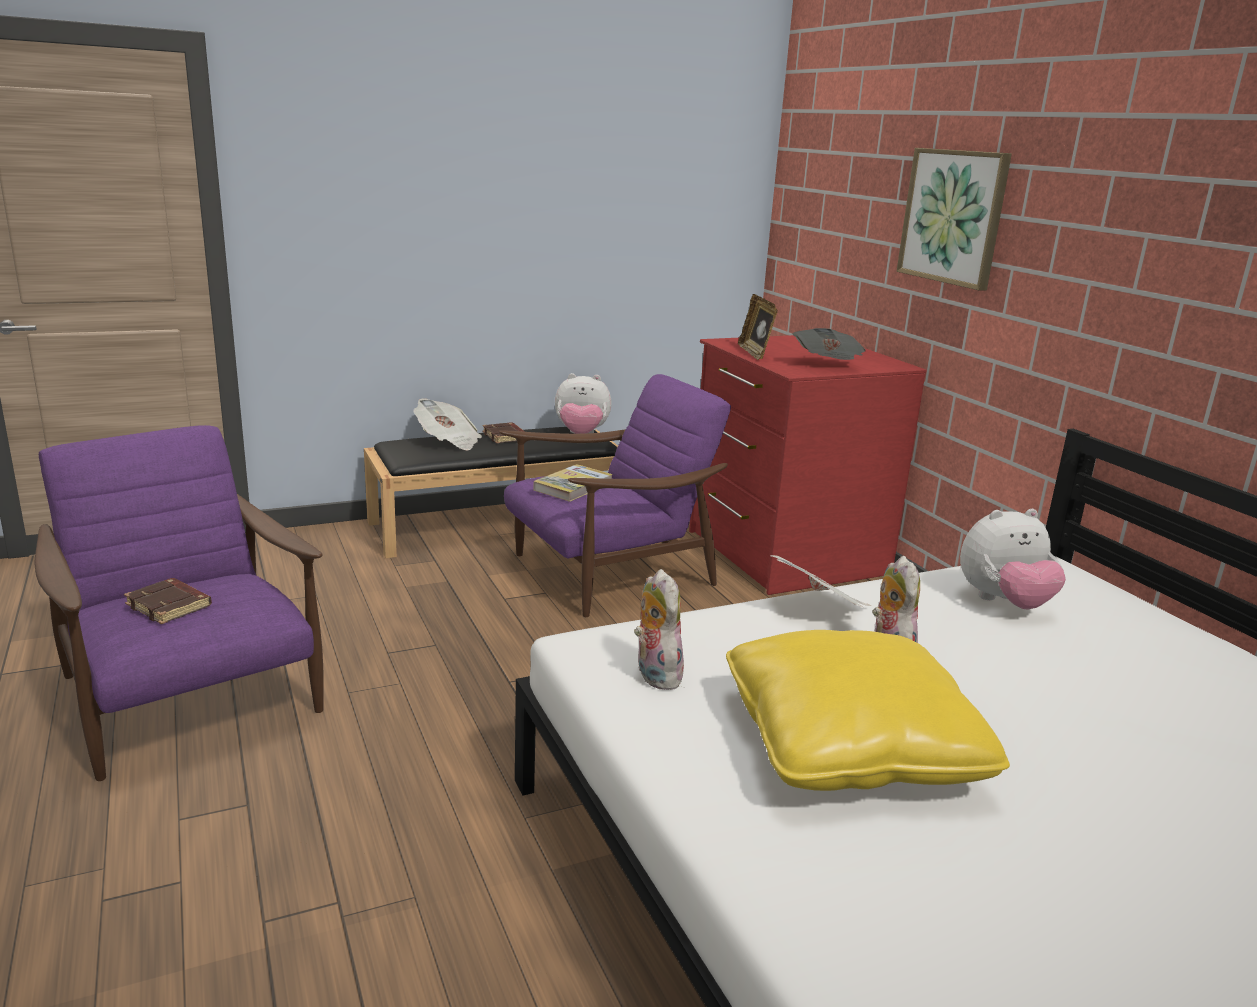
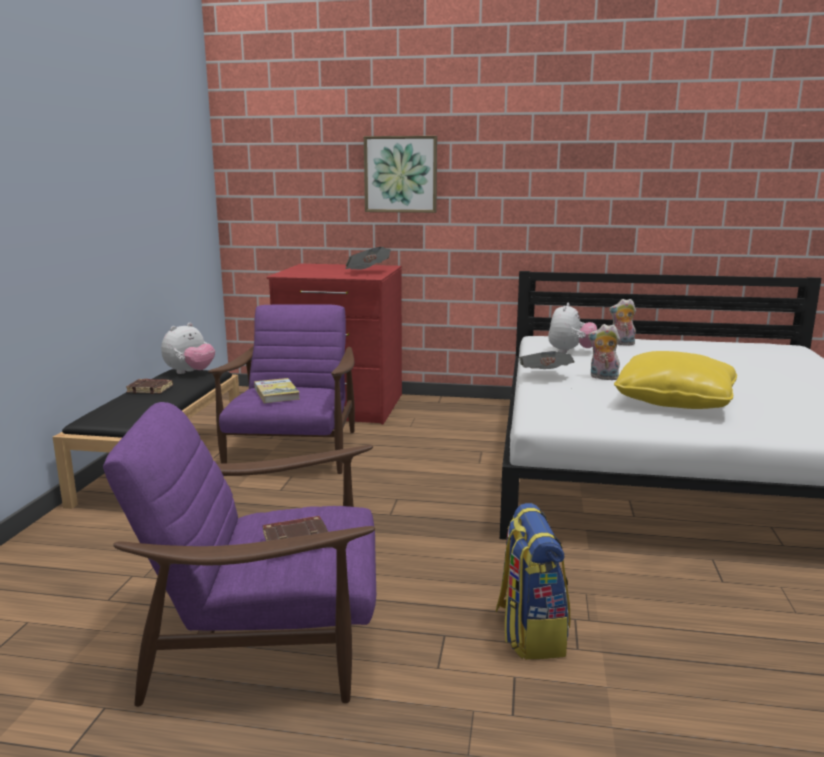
camera: 55 degrees left, 5 degrees down
newspaper [414,398,482,451] -> none
plush toy [634,569,684,690] -> plush toy moved to [609,299,636,345]
picture frame [738,294,778,360] -> none
none -> backpack [496,503,570,659]

